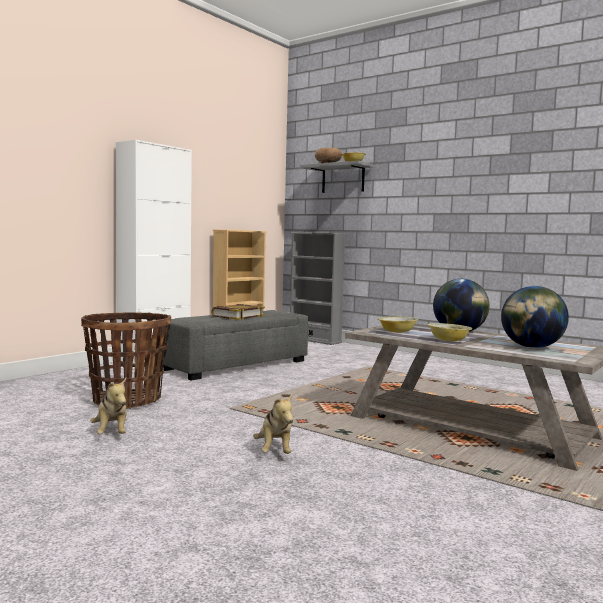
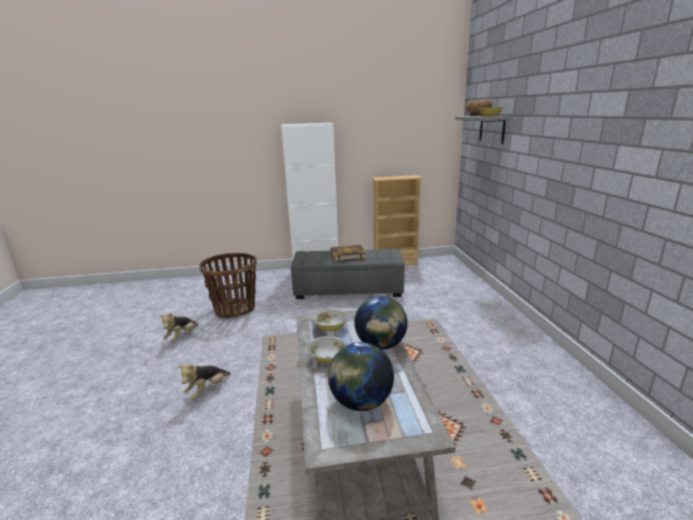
camera: 45 degrees right, 15 degrees up
grey bookcase [290,232,346,345] -> none

